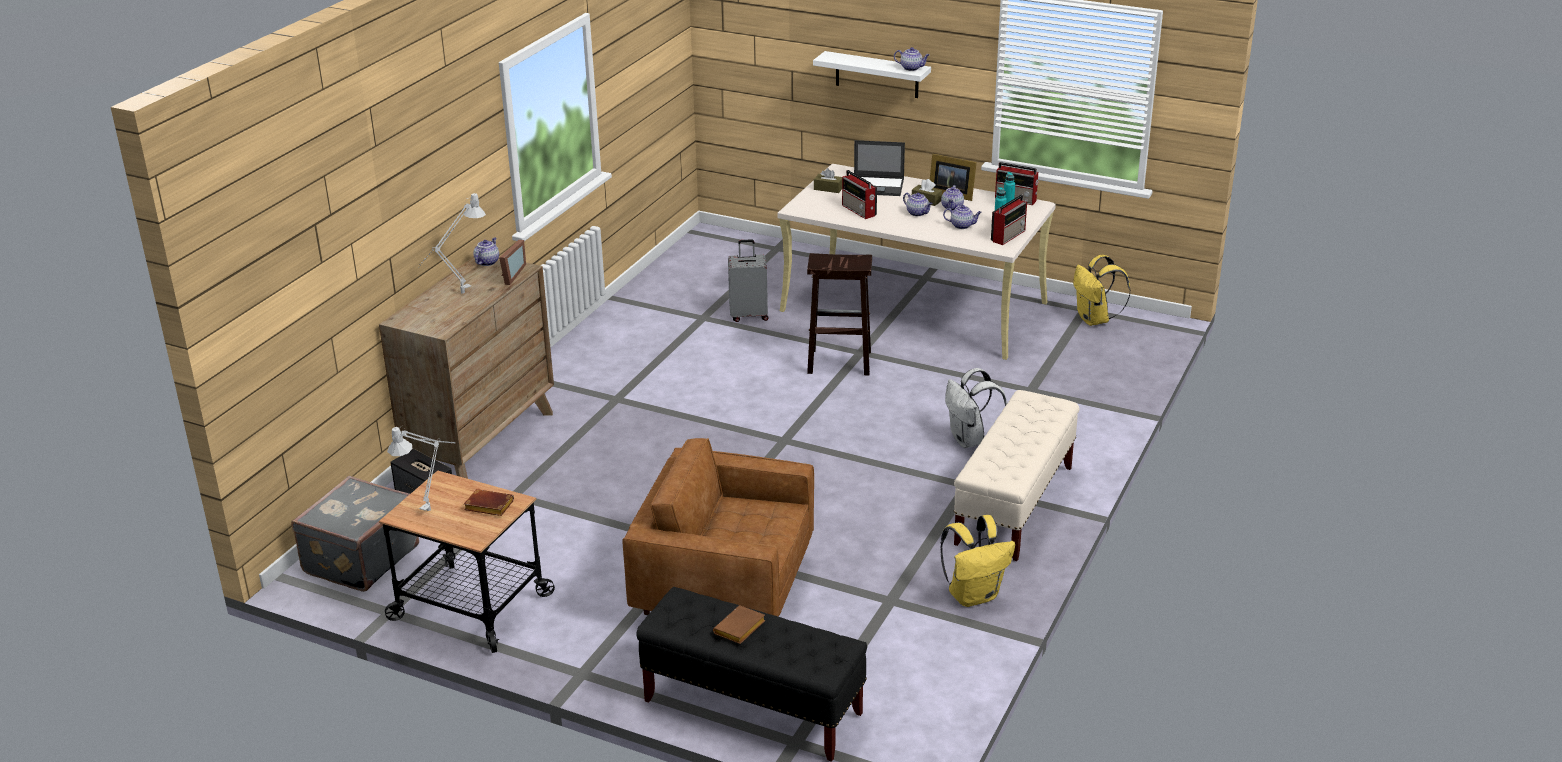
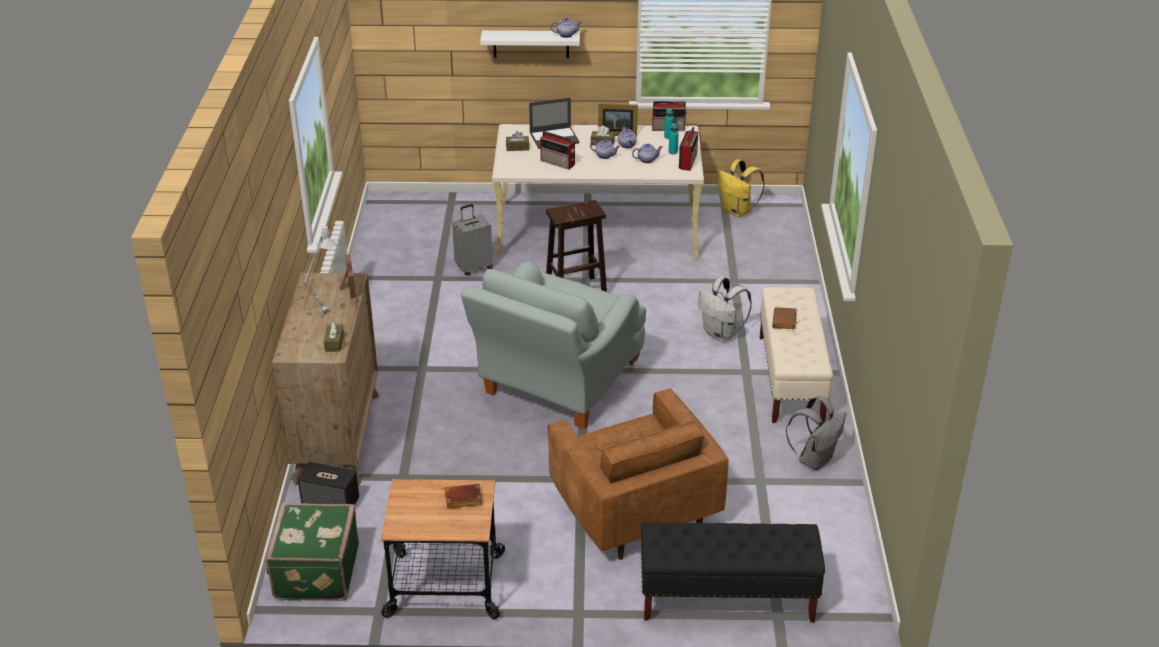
camera: 25 degrees left, 5 degrees up
grey suitcase [291,476,419,592] -> green suitcase [266,503,359,601]
grey table lamp [387,425,455,513] -> none
teapot [473,237,499,266] -> none
brown armchair [622,438,814,617] -> brown armchair turned 105 degrees counterclockwise [548,388,729,560]
brown book [713,605,766,644] -> brown book moved to [772,307,797,329]
yellow backpack [940,515,1015,607] -> grey backpack [786,396,846,470]
none -> brown tissue box [324,321,344,352]
none -> grey armchair [461,262,646,429]

